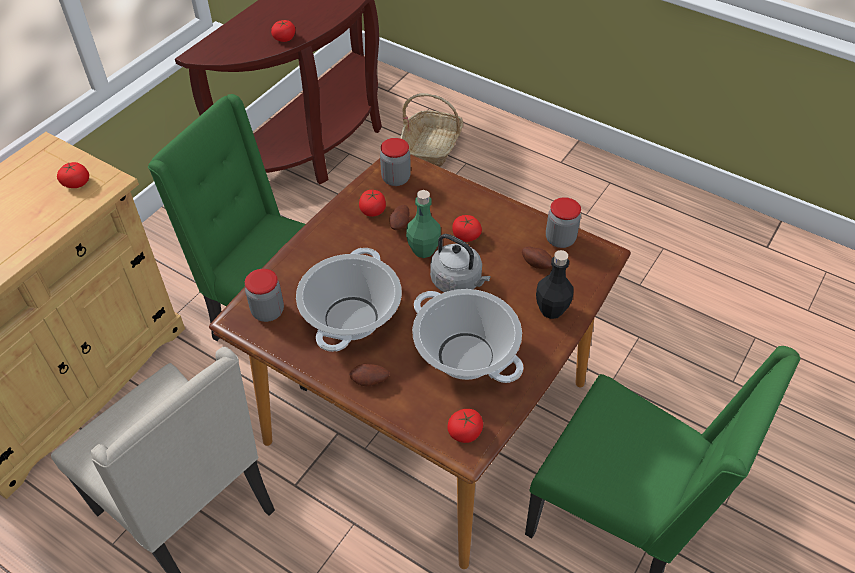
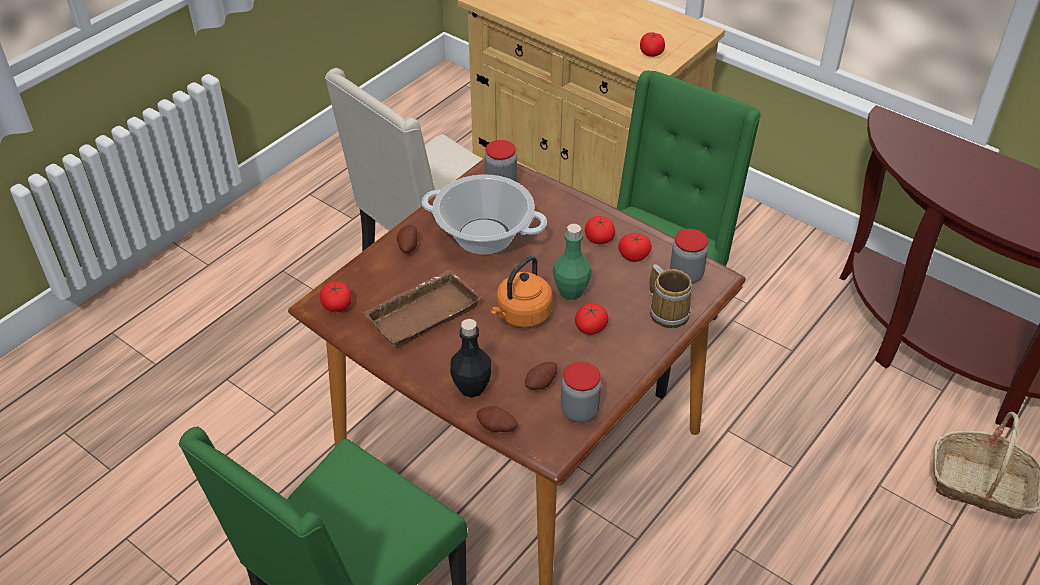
camera: 95 degrees right, 5 degrees down
tomato [271,20,295,42] -> tomato moved to [585,216,615,244]
potato [390,205,410,230] -> potato moved to [477,406,518,432]
cooking pot [412,289,523,383] -> brown tray [363,269,482,348]
grey kettle [430,234,491,292] -> orange kettle [490,256,553,328]
none -> mug [649,264,693,328]

